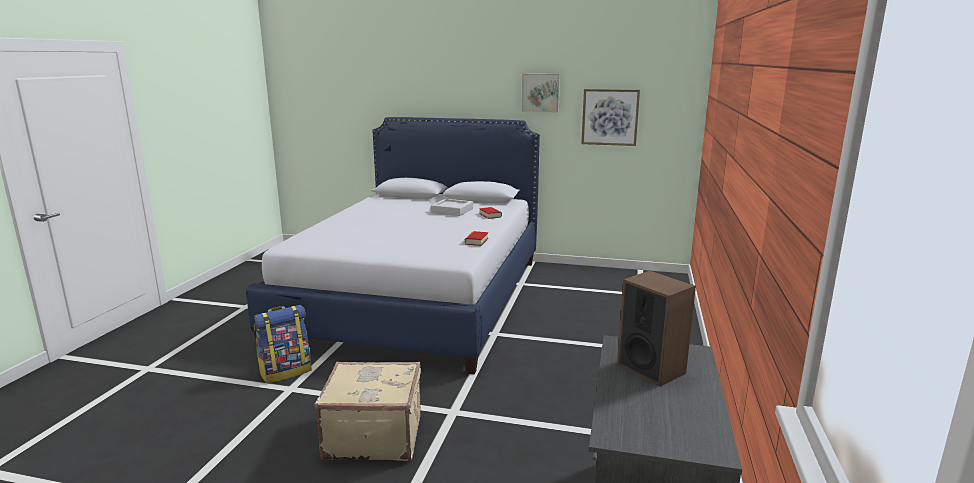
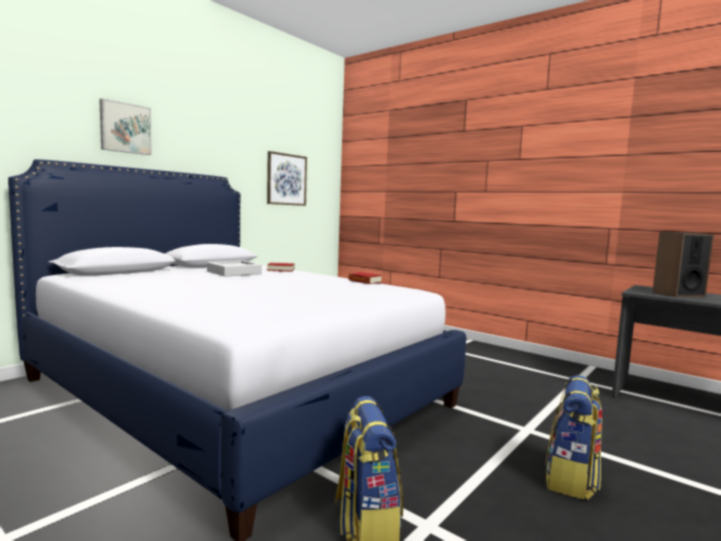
camera: 65 degrees left, 10 degrees down
beige suitcase [315,362,421,461] -> backpack [545,375,602,500]
picture [522,74,560,112] -> picture moved to [99,98,152,155]

